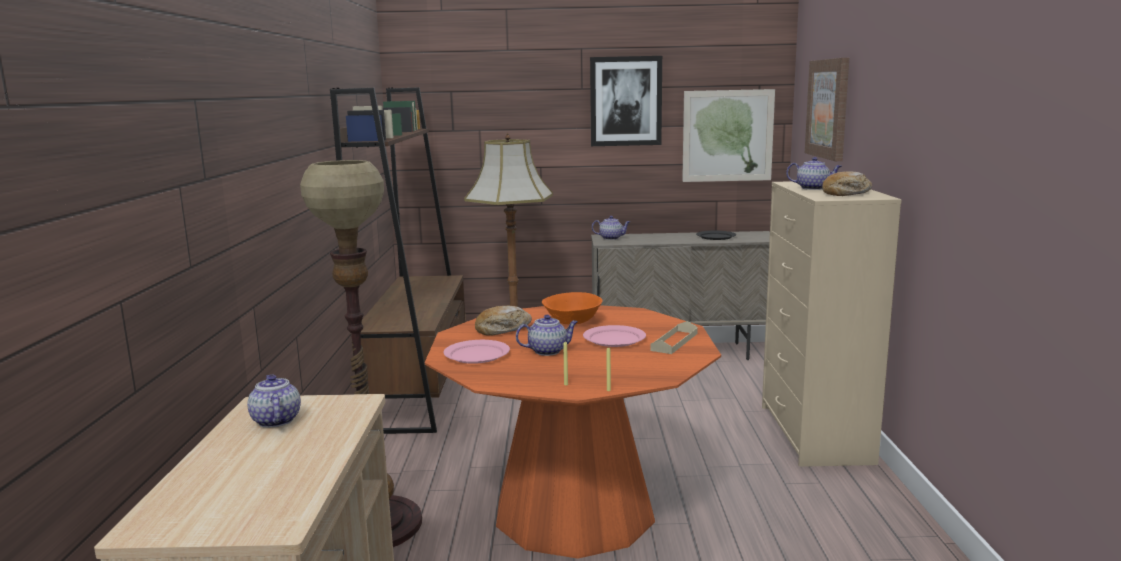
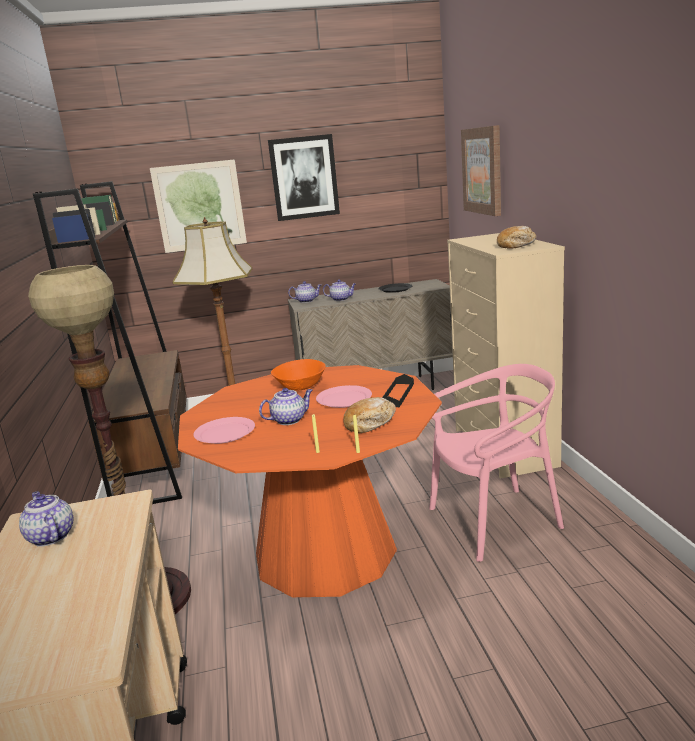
camera: 10 degrees left, 5 degrees up
bread [475,306,532,336] -> bread moved to [343,397,396,433]
beige tray [651,321,698,354] -> black tray [382,374,414,407]
picture [682,89,775,182] -> picture moved to [150,159,247,253]
teapot [786,157,842,190] -> teapot moved to [323,279,356,301]
none -> pink chair [429,364,564,562]

